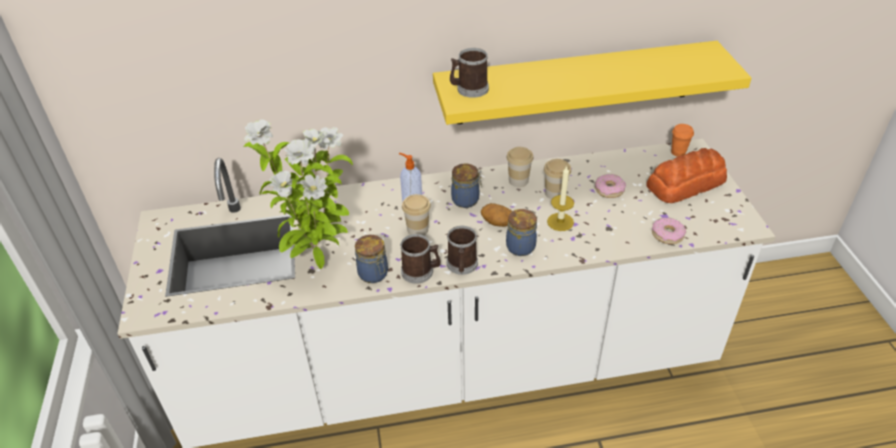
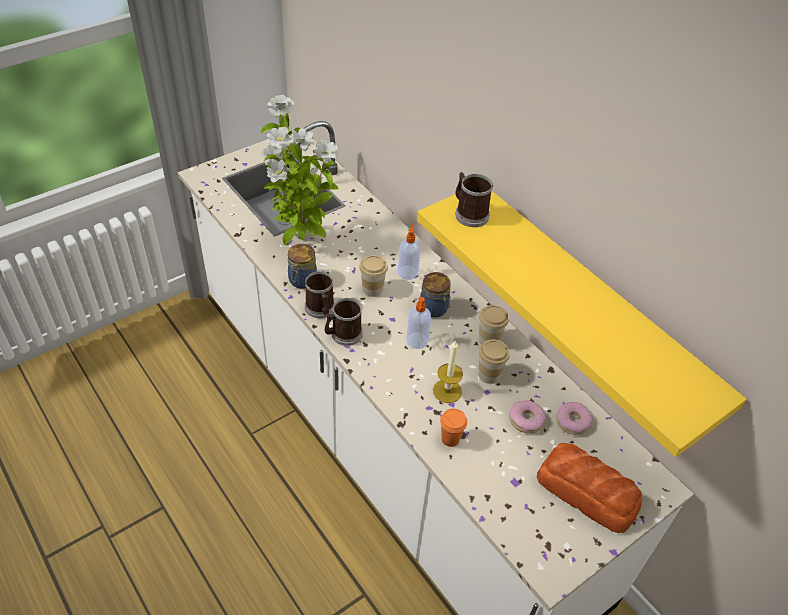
camera: 60 degrees right, 5 degrees up
potato [481,203,512,227] -> soap dispenser [406,297,431,349]
jar [506,209,537,256] -> none
donut [652,218,686,244] -> donut moved to [556,402,593,435]
orange cup [671,124,694,157] -> orange cup moved to [440,408,467,447]

